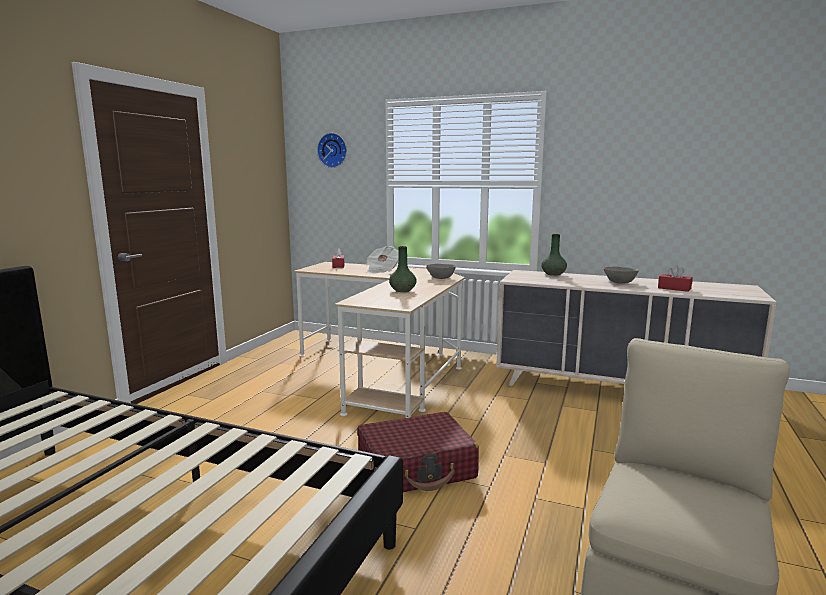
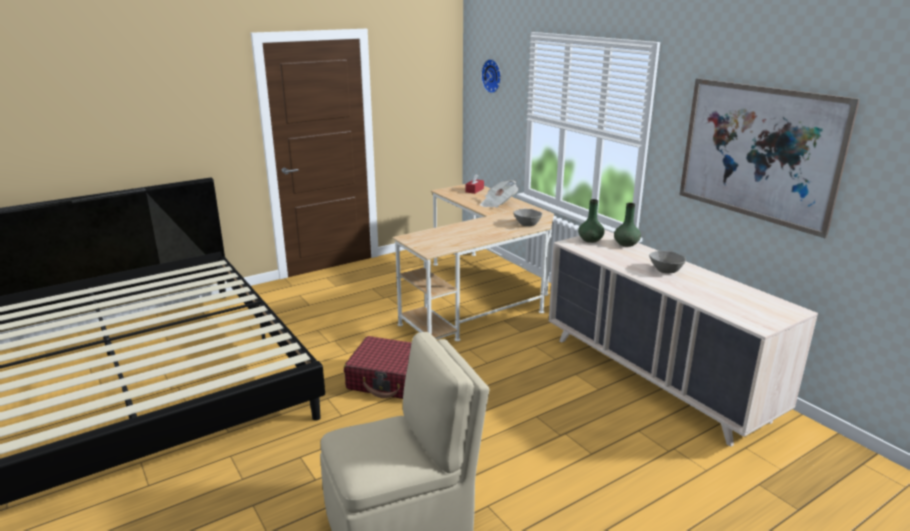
camera: 35 degrees right, 10 degrees up
green vase [389,246,417,292] -> green vase moved to [578,199,605,243]
red tissue box [658,265,693,292] -> none
none -> picture [679,78,860,238]

